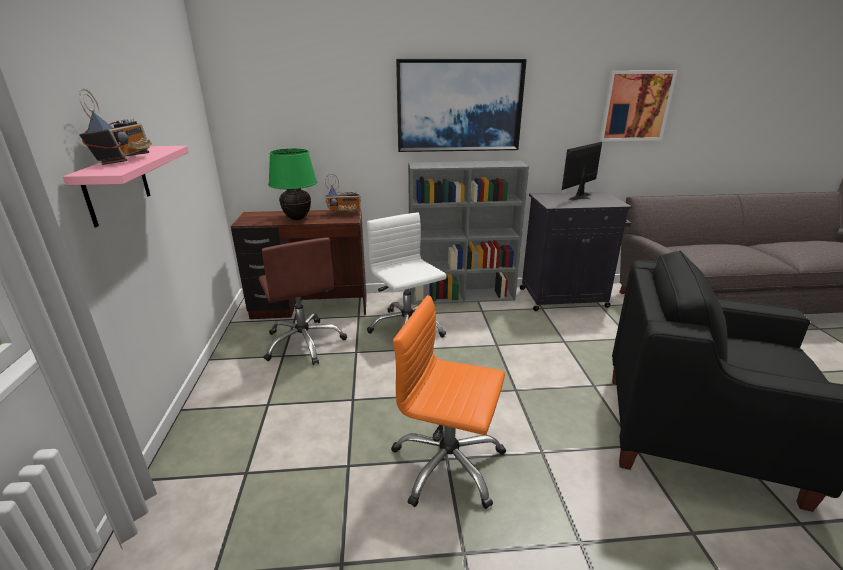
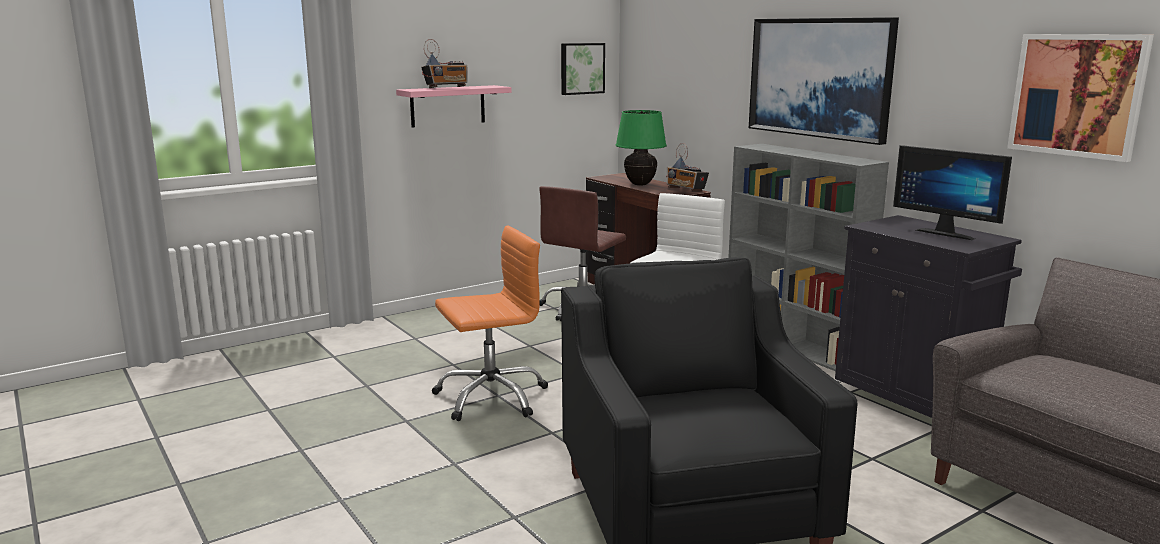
camera: 60 degrees right, 10 degrees down
orange office chair [391,295,506,509] -> orange office chair turned 75 degrees clockwise [432,225,548,421]
monitor [562,142,602,200] -> monitor turned 150 degrees counterclockwise [893,145,1012,240]
none -> picture [561,43,605,95]

